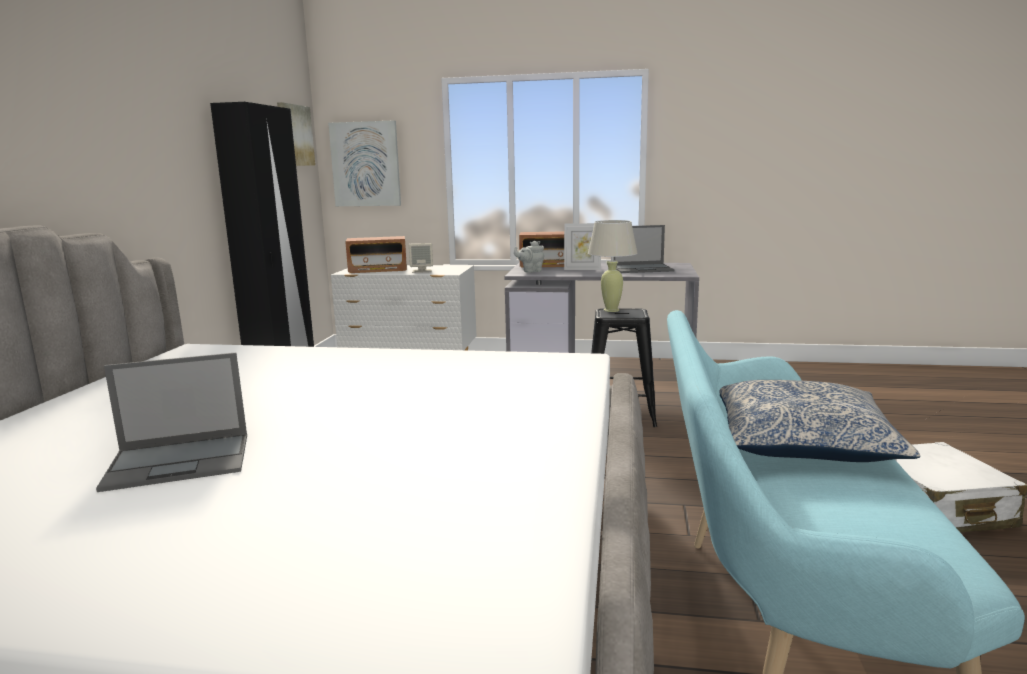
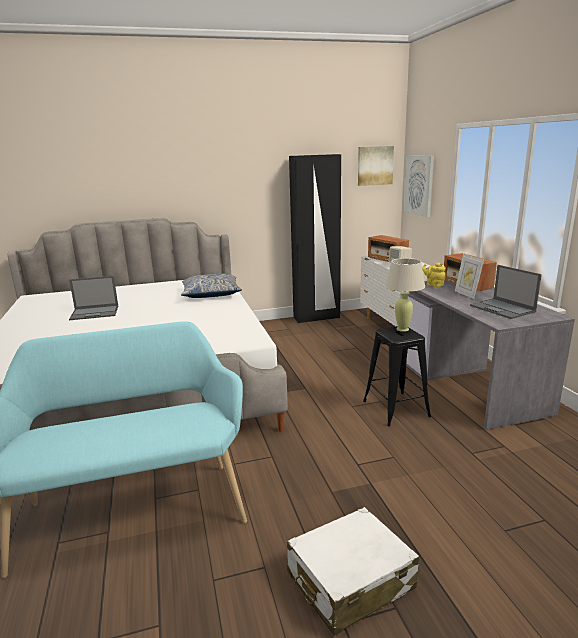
camera: 65 degrees right, 5 degrees up
laptop [96,353,247,492] -> laptop turned 60 degrees counterclockwise [69,276,118,320]
grey teapot [514,241,544,273] -> yellow teapot [422,262,446,287]
pillow [719,380,920,462] -> pillow moved to [181,274,242,298]

